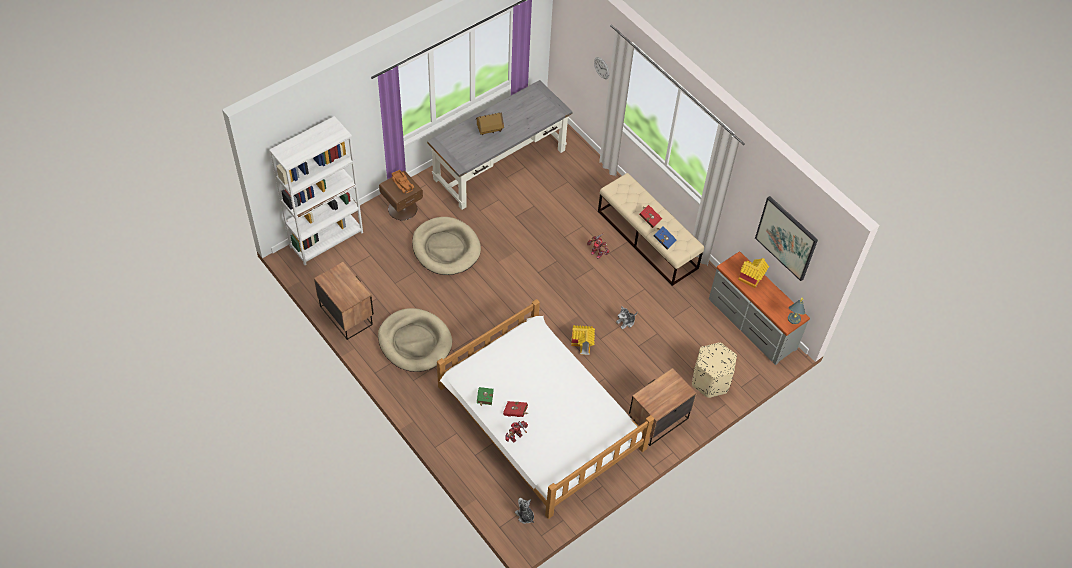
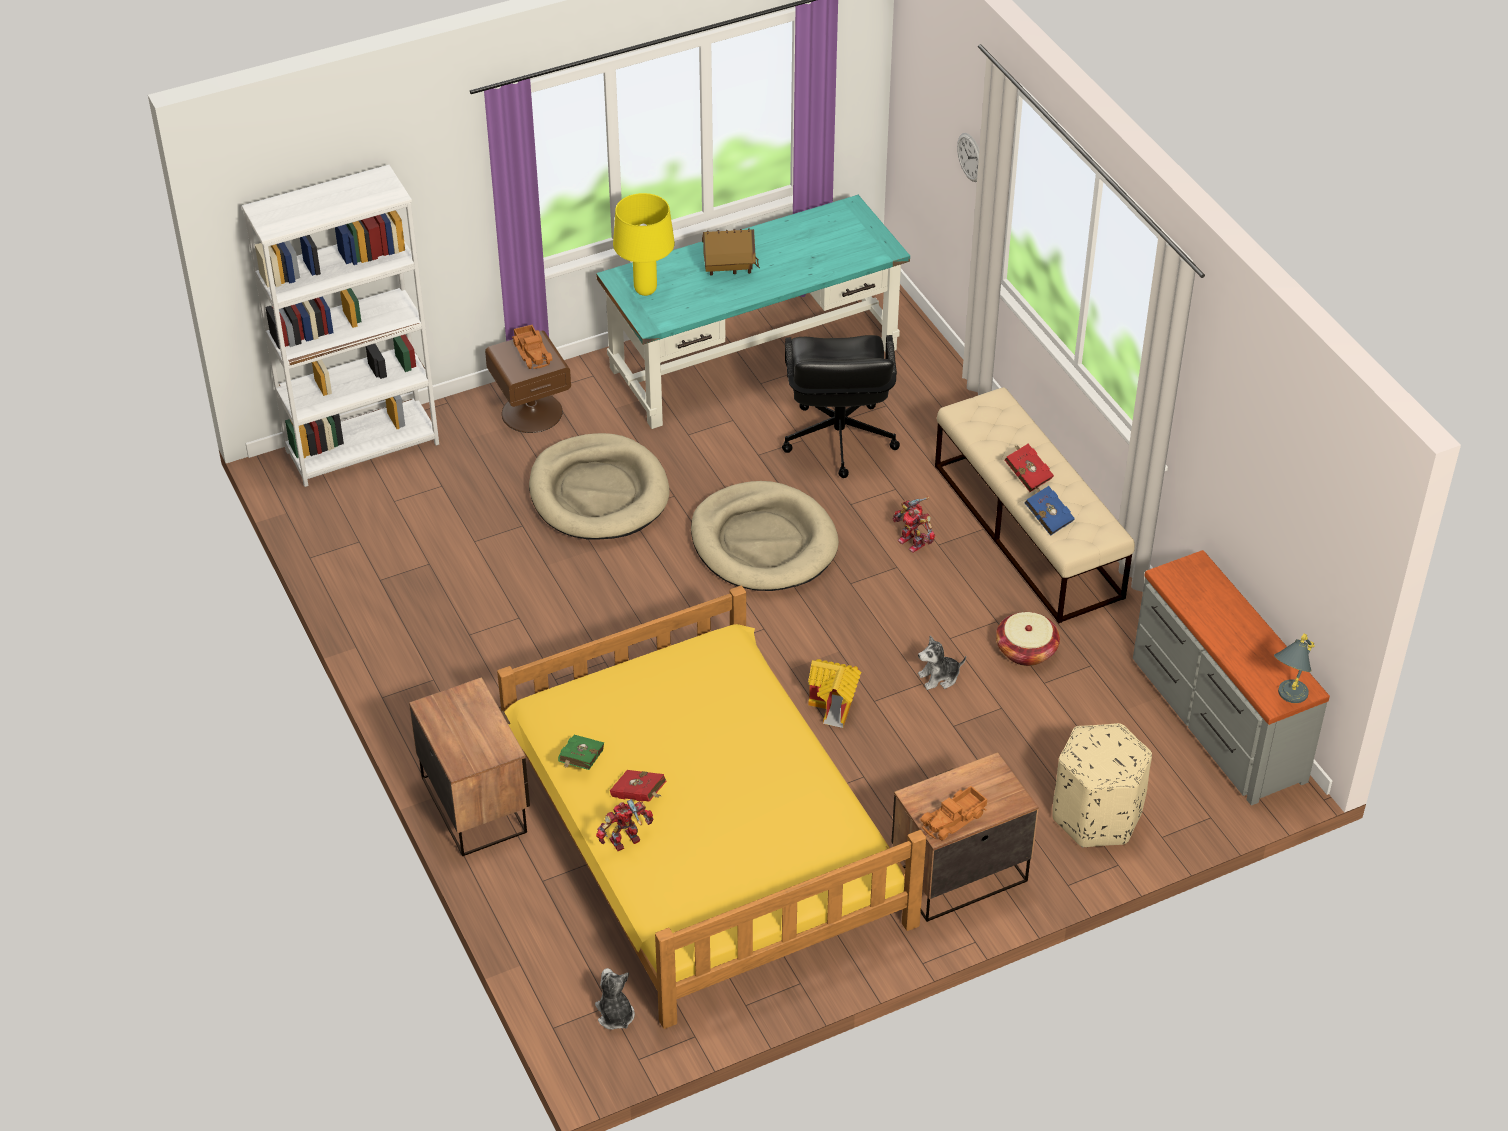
camera: 15 degrees right, 10 degrees down
nightstand [314,262,374,340] -> nightstand moved to [409,677,530,856]
beige dog bed [378,308,452,372] -> beige dog bed moved to [691,481,839,591]
grey desk [427,80,573,210] -> turquoise desk [596,195,910,429]
white bed [437,299,654,519] -> yellow bed [497,586,926,1029]
toy house [738,258,769,288] -> none
picture [755,196,818,281] -> none
none -> yellow table lamp [613,193,675,296]
none -> black office chair [782,335,900,478]
none -> toy truck [920,786,987,840]
none -> basket [996,612,1060,666]

